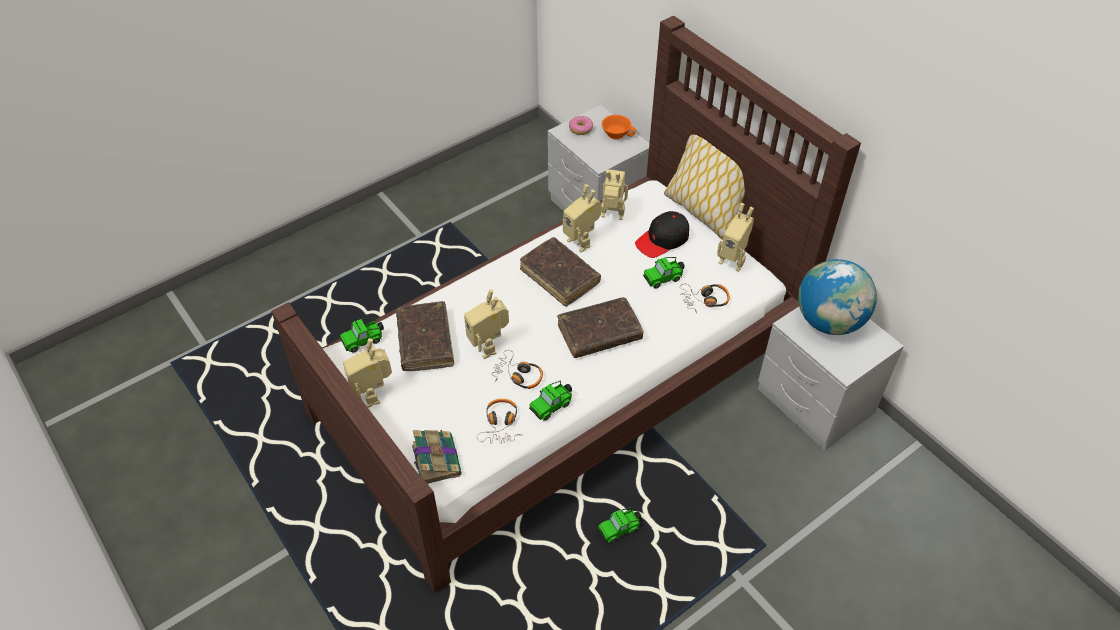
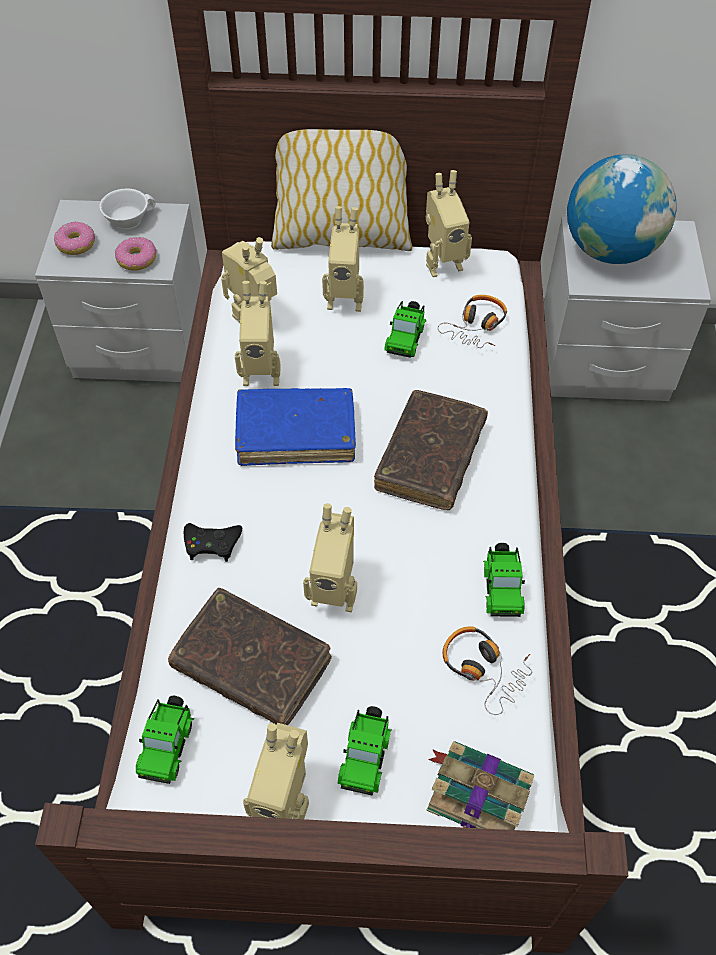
camera: 50 degrees left, 5 degrees up
headphones [492,350,543,389] -> none
brown book [520,237,601,307] -> blue book [235,388,356,466]
toy car [598,507,641,543] -> toy car moved to [337,706,392,796]
orange cup [602,115,636,140] -> white cup [99,188,156,230]
black cap [635,211,689,258] -> toy robot [322,206,364,312]
none -> donut [115,237,156,271]
none -> black game controller [184,523,242,562]

